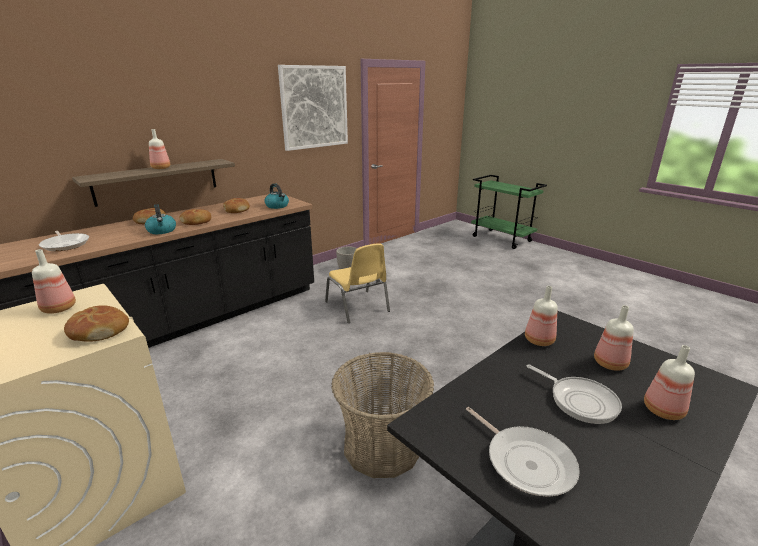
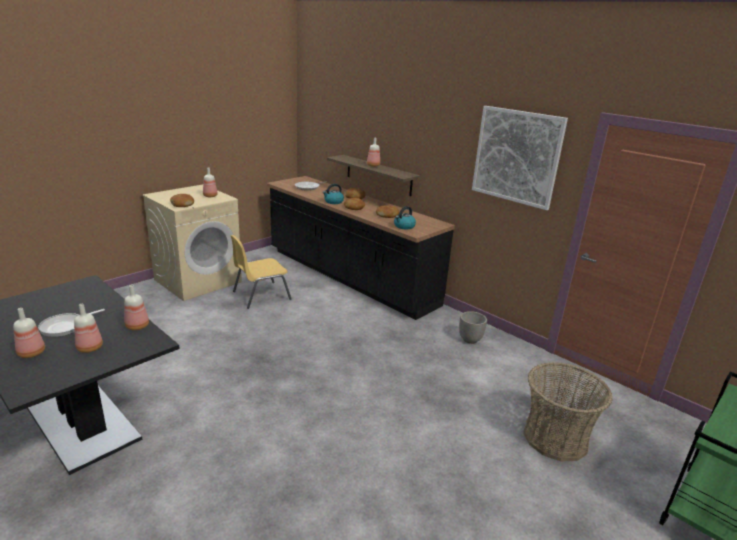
camera: 85 degrees right, 0 degrees up
yellow chair [325,243,390,323] -> yellow chair moved to [231,235,292,309]
basket [332,352,434,478] -> basket moved to [523,362,613,461]
frying pan [466,407,580,497] -> none

